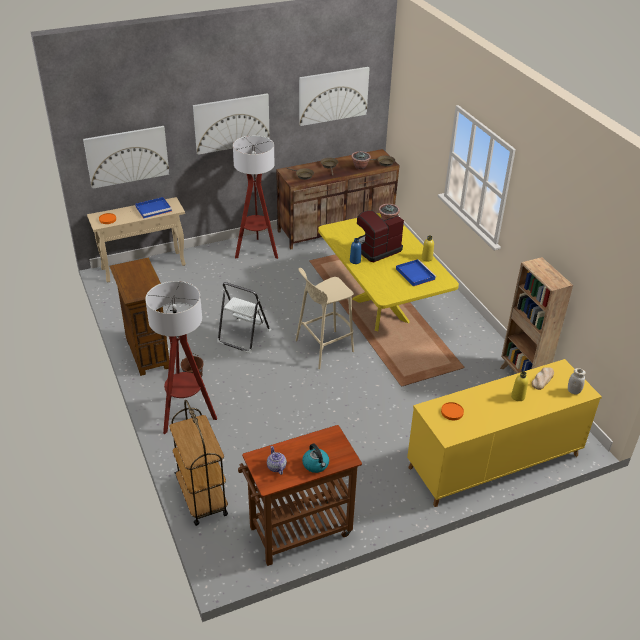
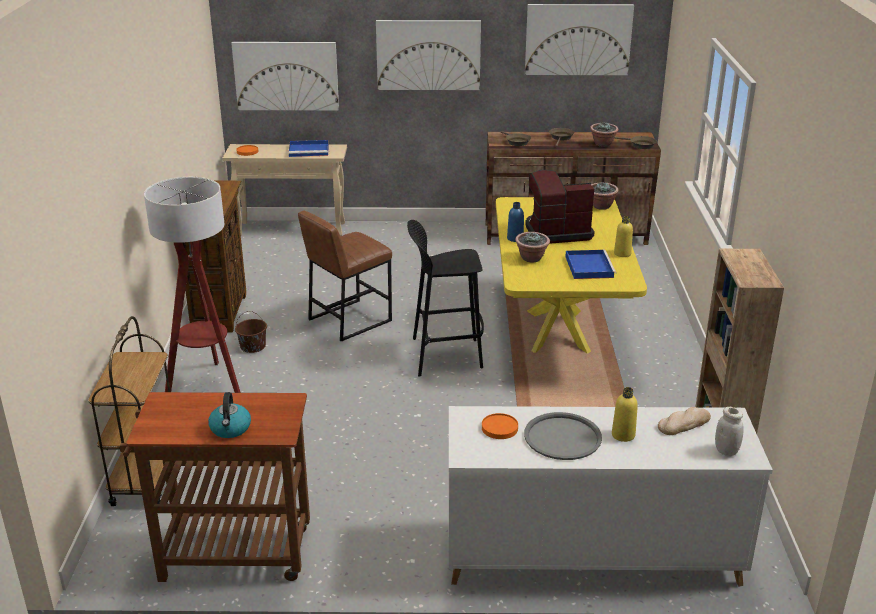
camera: 25 degrees right, 10 degrees down
white step ladder [217,282,271,354] -> brown chair [298,211,392,342]
floor lamp [233,135,278,259] -> none
teapot [267,446,287,475] -> none
beige stool [295,268,354,369] -> black stool [407,220,484,377]
yellow dresser [407,359,602,507] -> white dresser [449,406,773,587]
none -> potted plant [515,232,550,262]
none -> grey tray [524,412,602,460]

